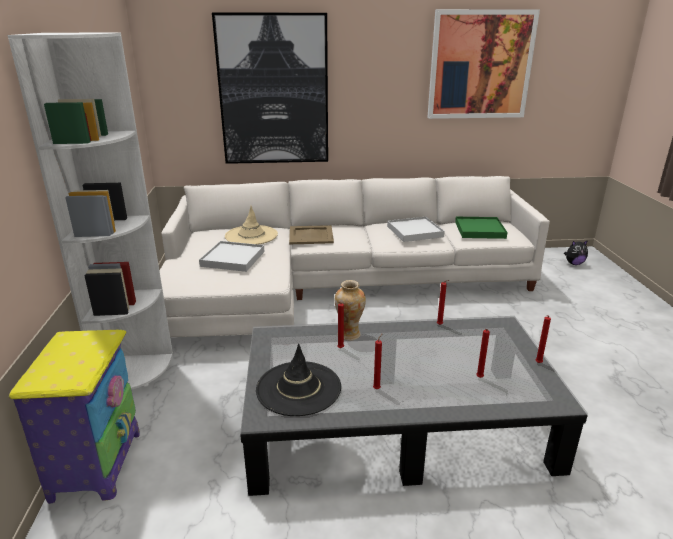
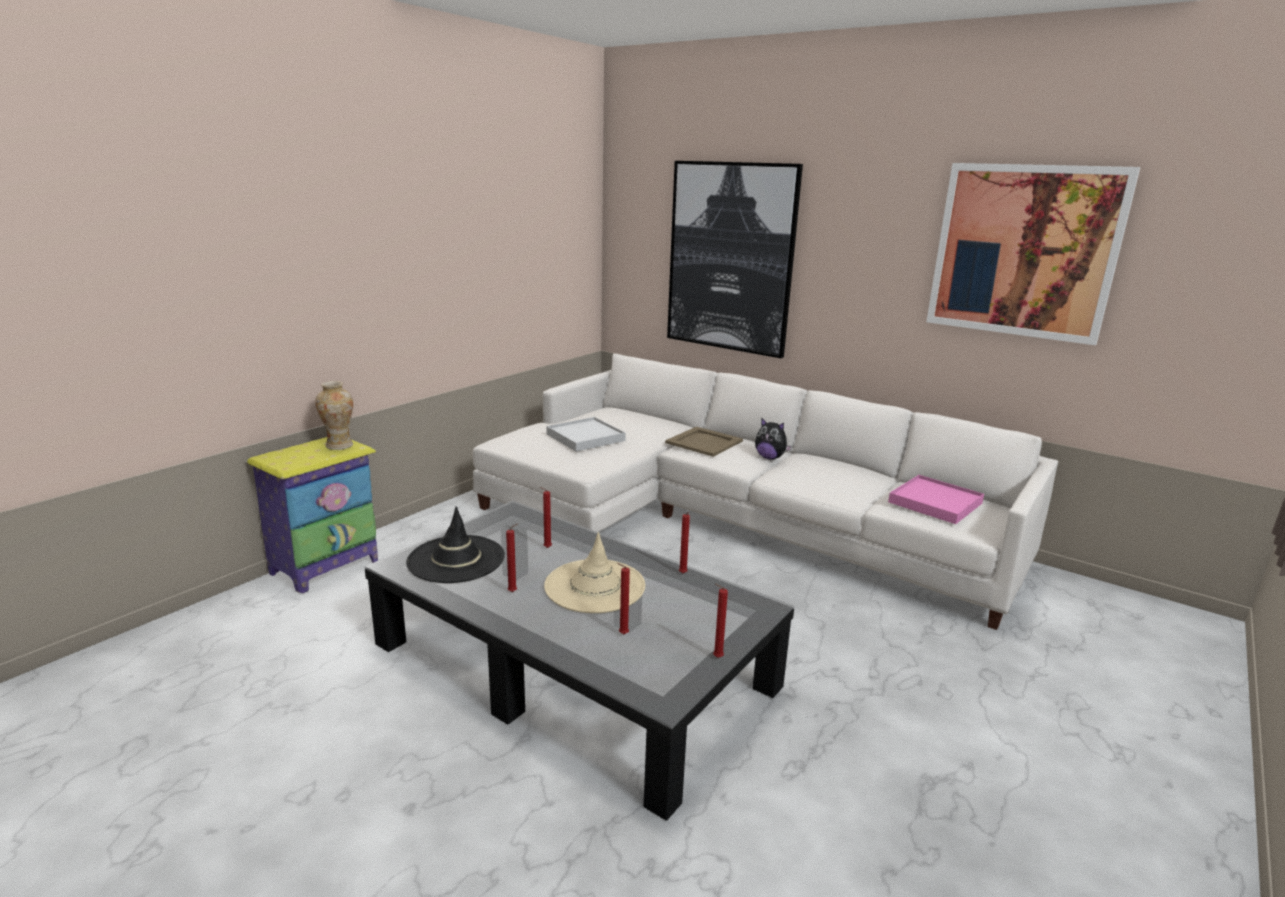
camera: 40 degrees right, 5 degrees down
white bookcase [7,33,173,390] -> none
beige hat [225,206,278,245] -> beige hat moved to [544,532,645,613]
vase [335,280,366,341] -> vase moved to [315,381,353,450]
white tray [387,217,445,242] -> none
green tray [455,217,508,239] -> pink tray [888,475,984,524]
plush toy [564,240,588,265] -> plush toy moved to [755,419,792,459]

